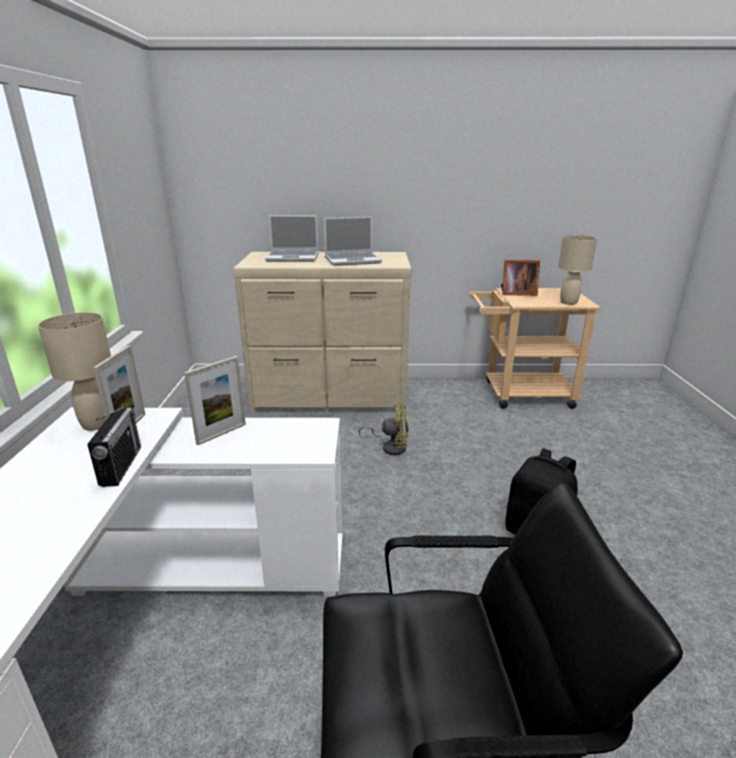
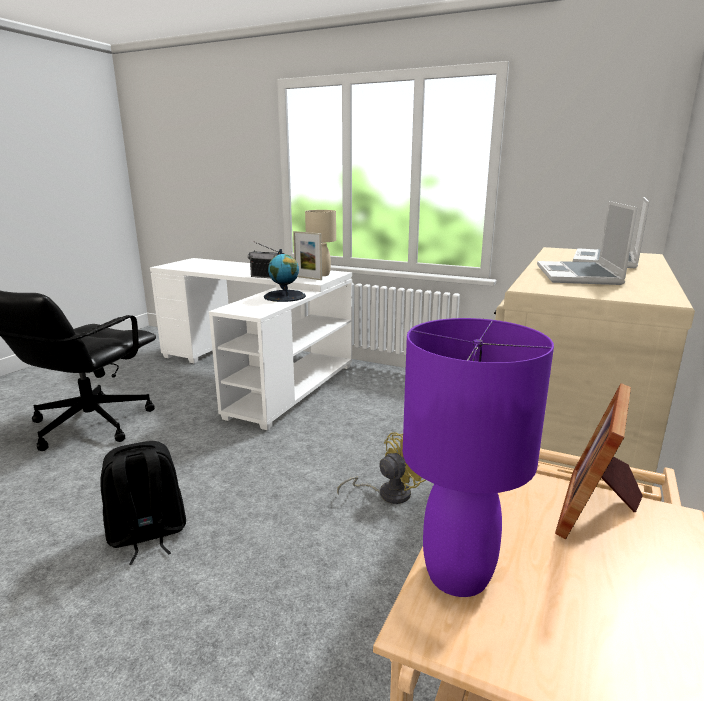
camera: 115 degrees right, 5 degrees down
picture frame [184,356,246,445] -> globe [264,249,306,302]
yellow fan [359,404,409,455] -> yellow fan turned 150 degrees counterclockwise [337,432,426,504]
beige table lamp [558,235,597,305] -> purple table lamp [403,318,554,597]

